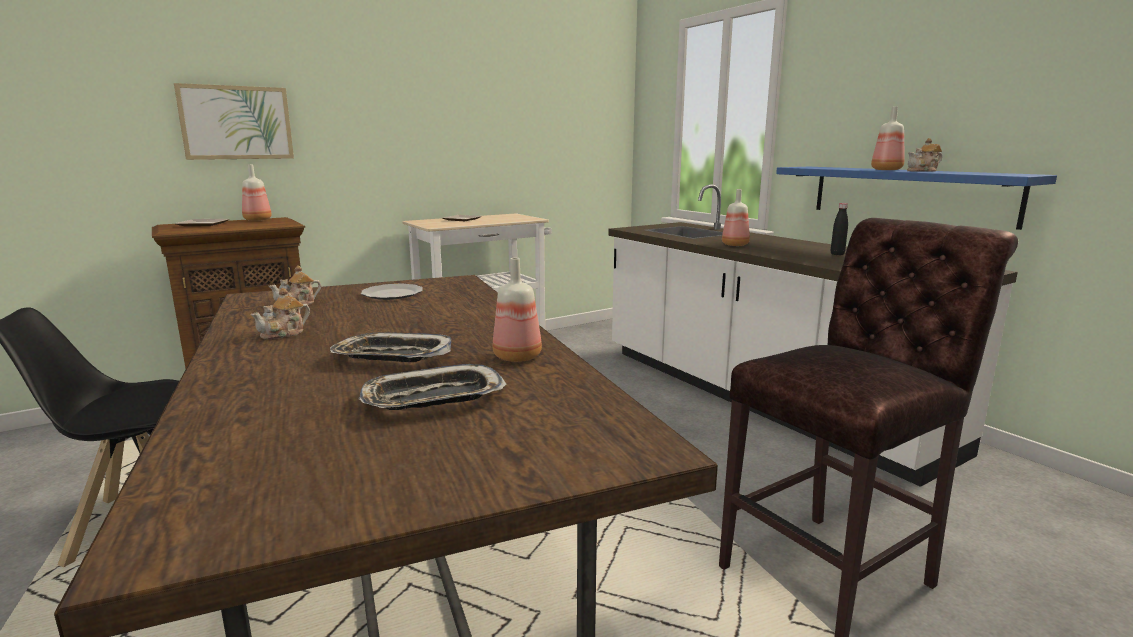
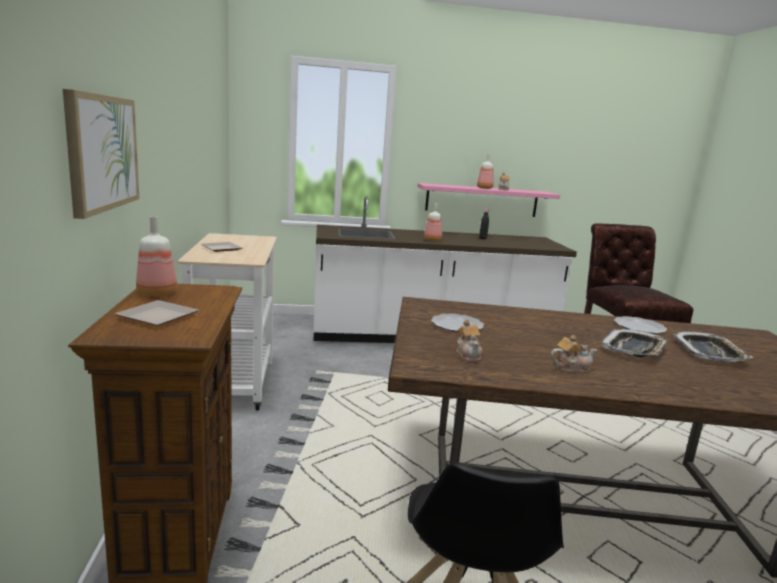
camera: 65 degrees left, 0 degrees up
teapot [250,288,310,339] -> teapot turned 75 degrees counterclockwise [551,335,597,373]
bottle [493,258,542,362] -> plate [614,316,667,334]
blue shelf [776,167,1057,230] -> pink shelf [417,183,560,217]

